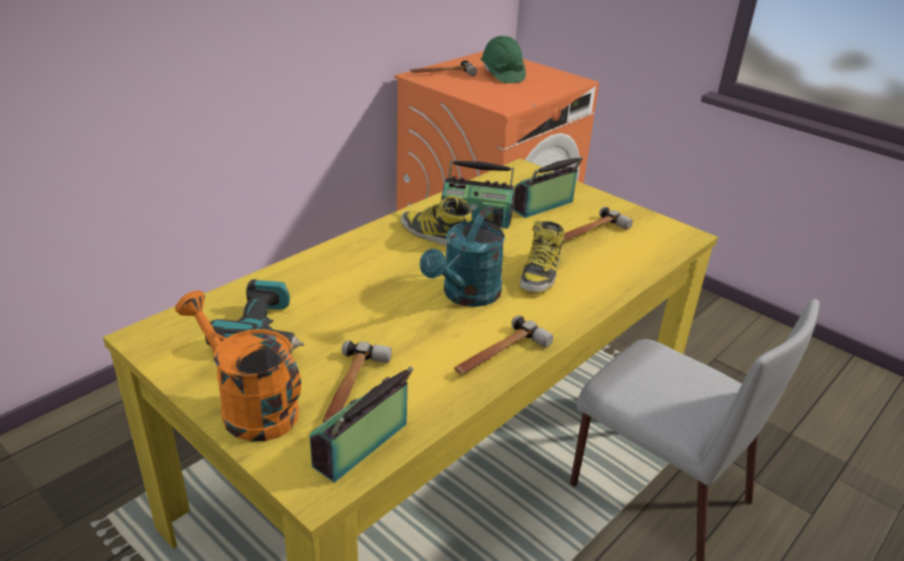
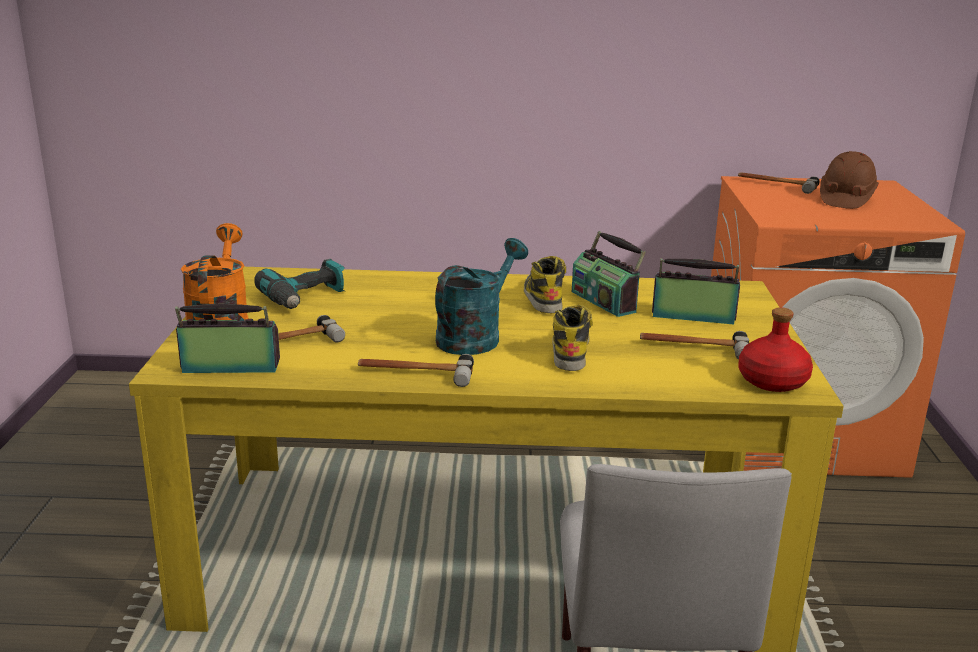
camera: 50 degrees right, 10 degrees down
turquoise watering can [420,206,505,307] -> turquoise watering can turned 135 degrees clockwise [435,238,528,355]
green hard hat [480,36,526,83] -> brown hard hat [820,151,879,209]
boot [519,221,565,294] -> boot turned 120 degrees clockwise [552,305,593,371]
none -> red bottle [738,307,813,392]

